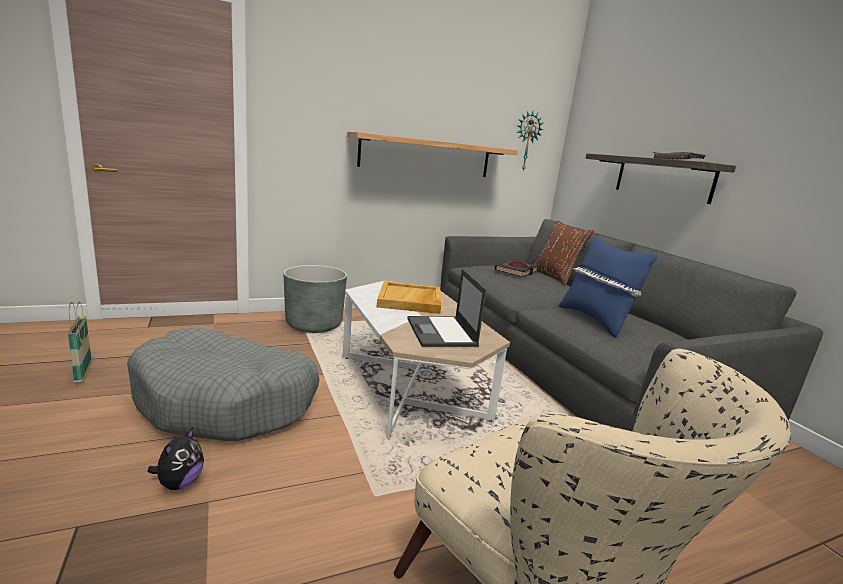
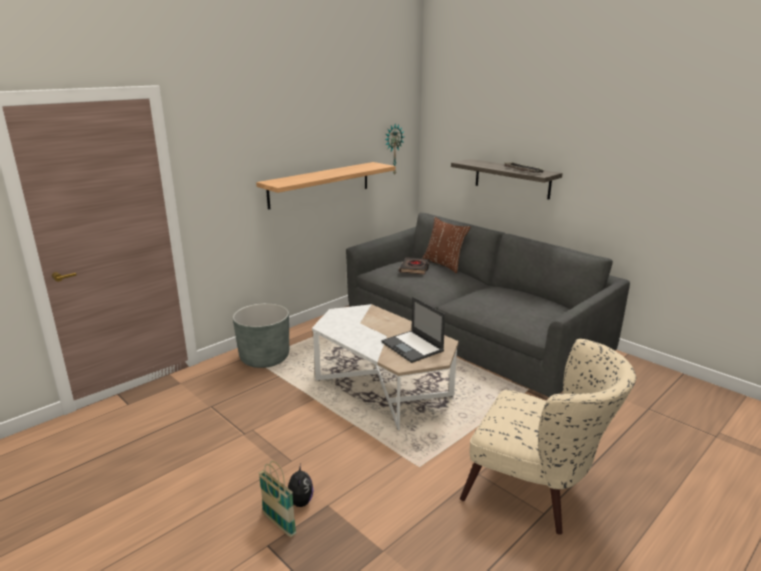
camera: 20 degrees left, 5 degrees up
basket [68,302,92,384] -> basket moved to [259,461,296,537]
grey dog bed [127,328,320,442] -> none
beige tray [377,281,441,314] -> none
blue pillow [559,236,658,338] -> none

